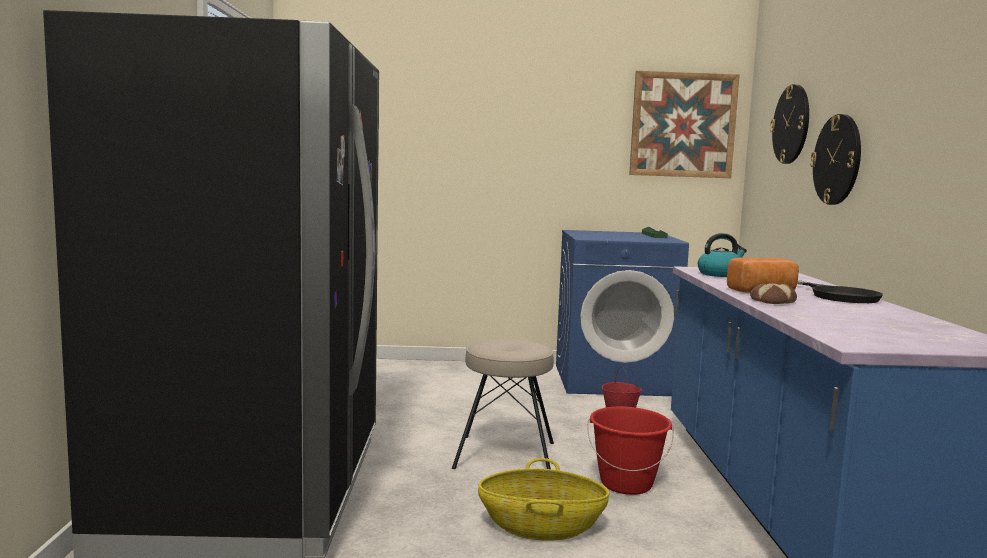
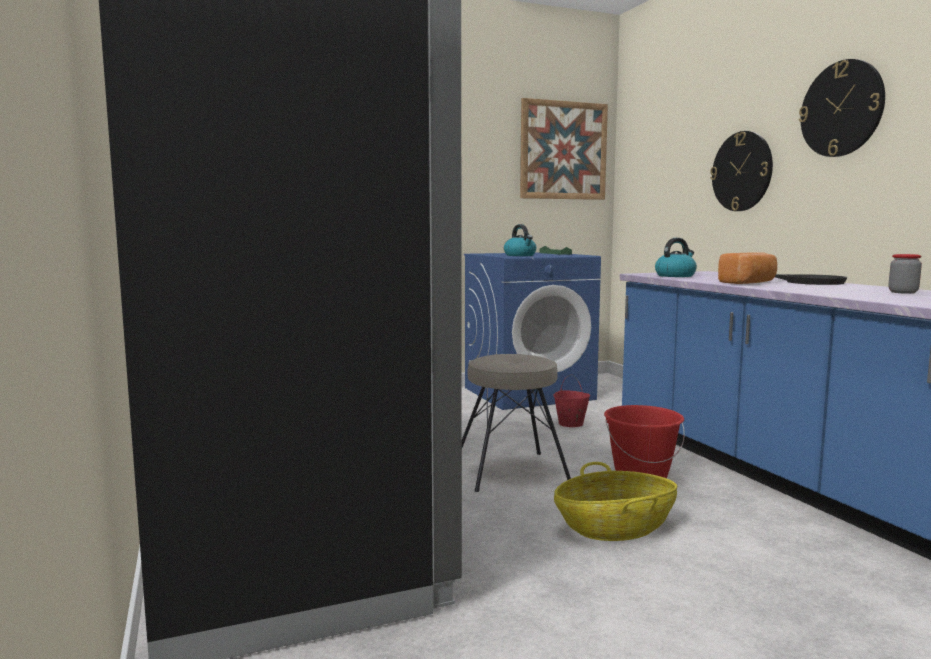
camera: 20 degrees left, 0 degrees up
bread [750,283,797,304] -> none
wall clock [770,84,809,164] -> wall clock moved to [799,59,885,157]
none -> kettle [504,224,536,256]
none -> jar [889,254,922,294]

